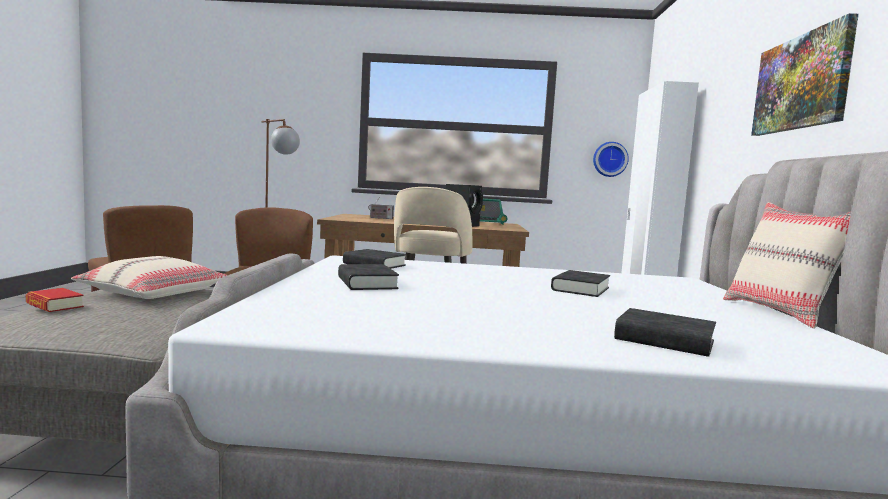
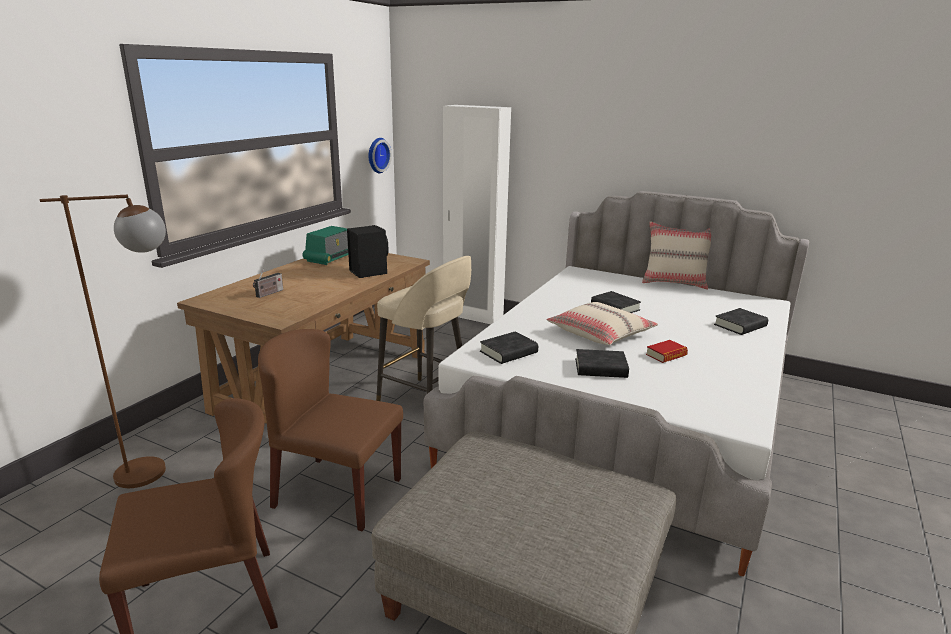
camera: 65 degrees left, 15 degrees up
book [26,288,84,312] -> book moved to [646,340,688,363]
beige pillow [71,256,228,299] -> beige pillow moved to [547,302,658,345]
picture [751,13,859,136] -> none

